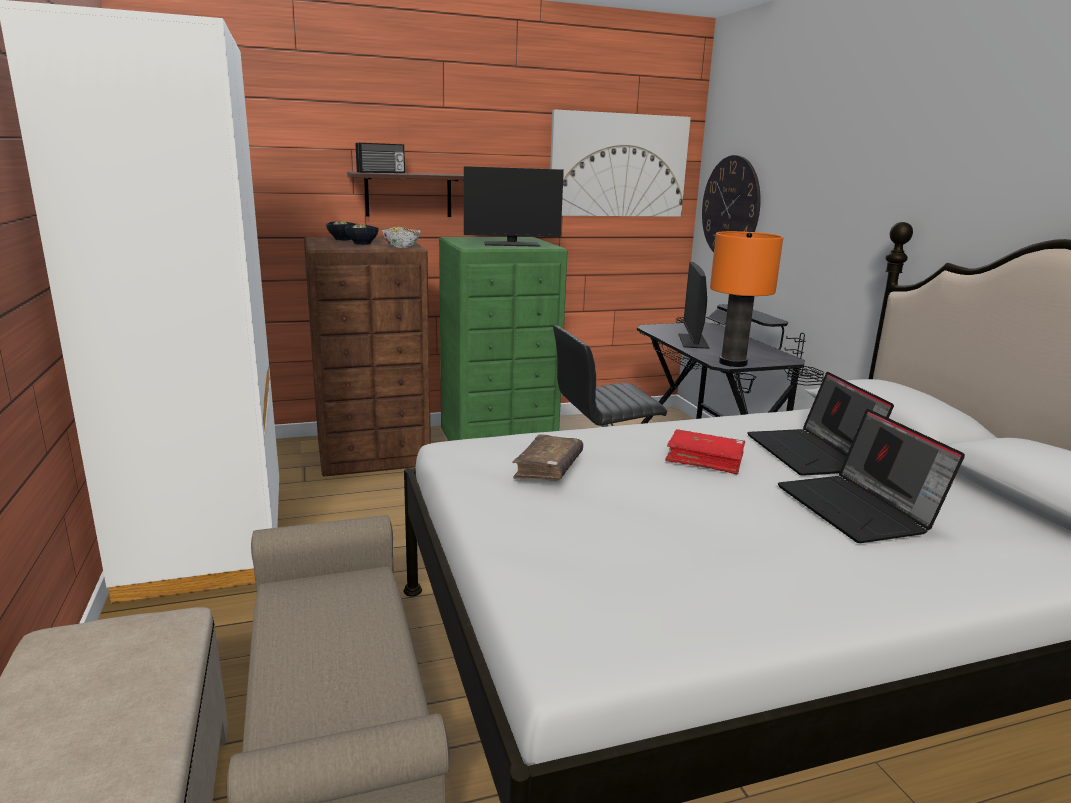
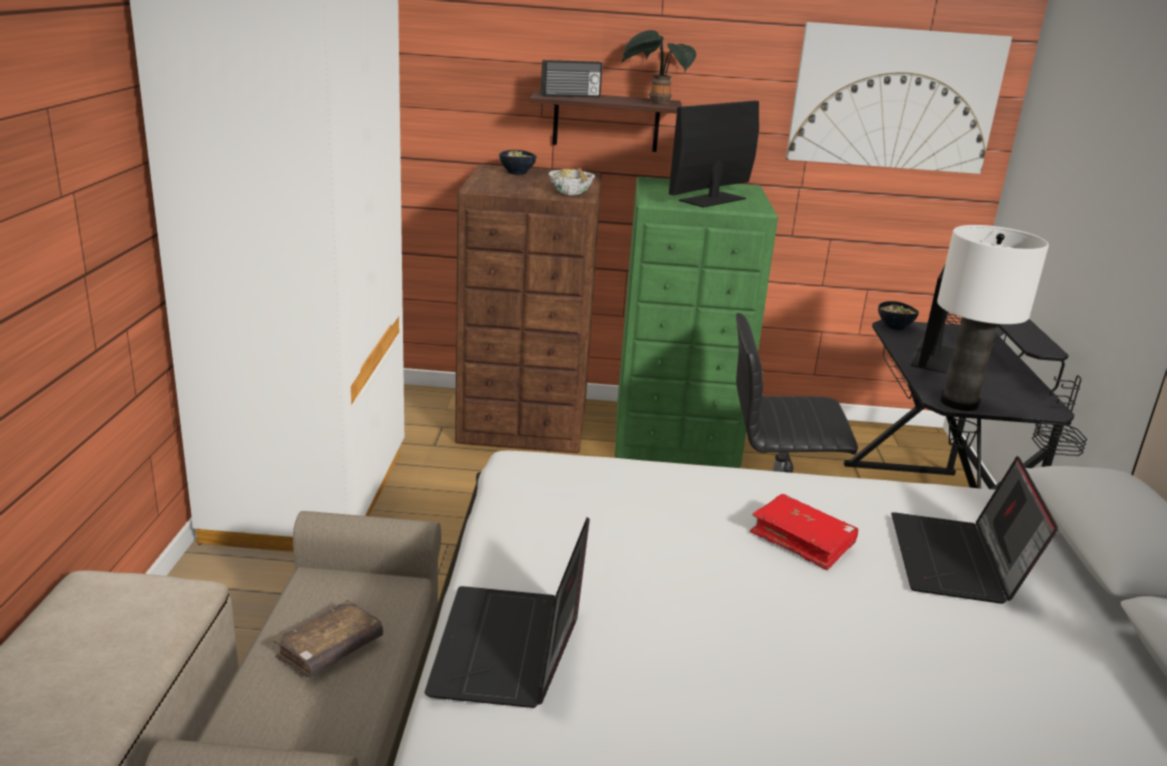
camera: 20 degrees right, 5 degrees up
bowl [345,224,379,245] -> bowl moved to [878,301,919,330]
monitor [464,166,564,247] -> monitor turned 120 degrees clockwise [669,101,759,208]
brown book [512,434,583,480] -> brown book moved to [273,599,383,677]
wall clock [702,155,761,252] -> none
orange table lamp [710,231,783,367] -> white table lamp [937,225,1049,411]
laptop [778,409,965,543] -> laptop moved to [424,517,590,708]
none -> potted plant [621,30,696,104]

